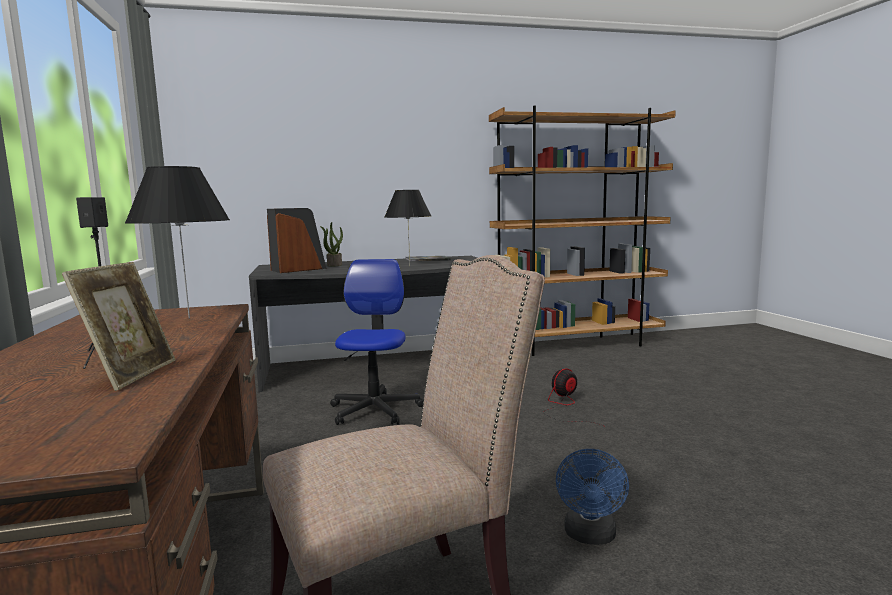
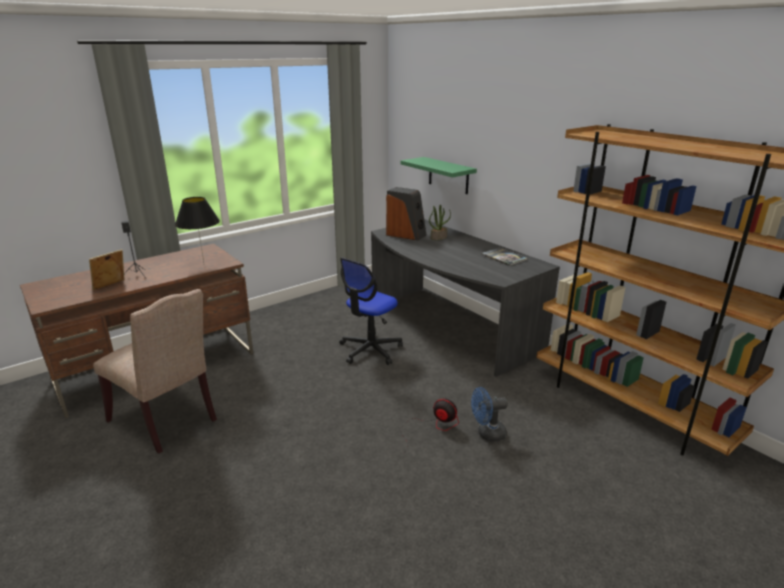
camera: 65 degrees right, 15 degrees up
picture frame [62,262,175,391] -> picture frame turned 150 degrees clockwise [89,249,124,290]
office chair [330,259,424,425] -> office chair turned 150 degrees clockwise [339,258,403,365]
black table lamp [385,190,431,266] -> none
blue fan [556,449,629,545] -> blue fan moved to [471,387,508,442]
none -> green shelf [401,157,477,194]

